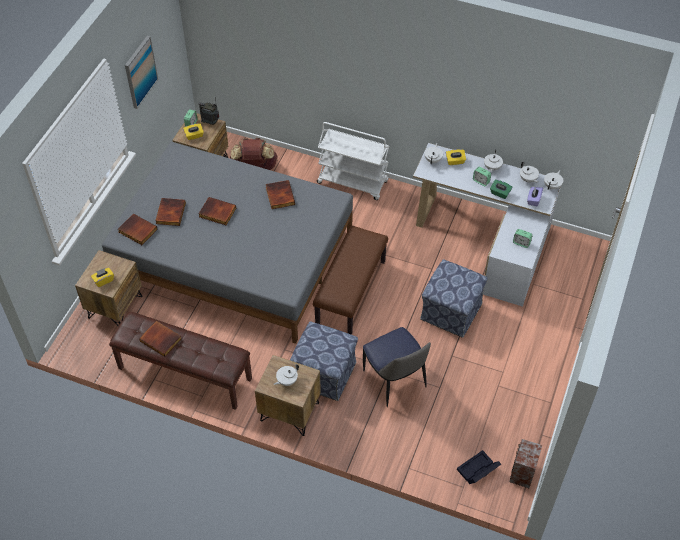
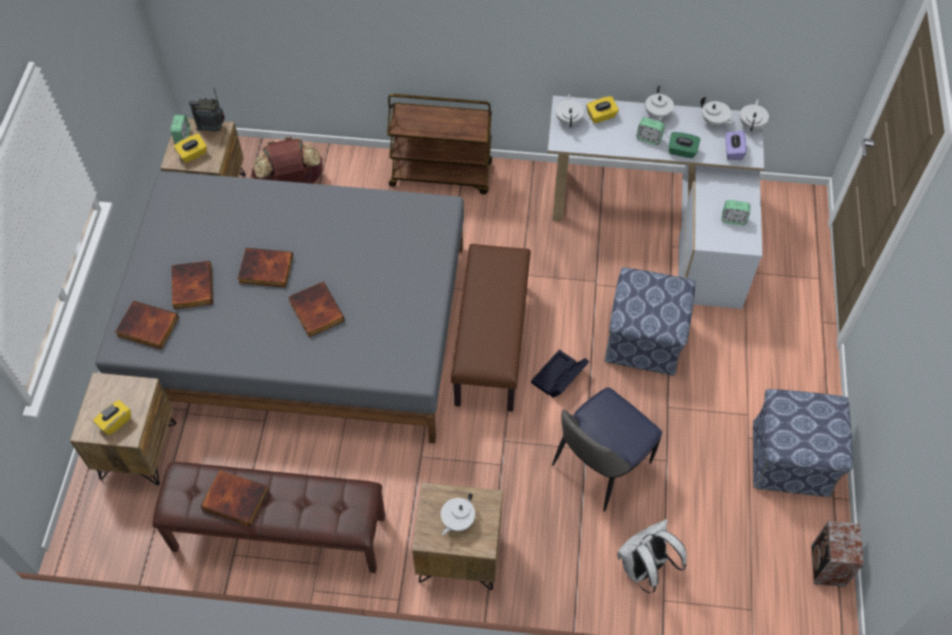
camera: 15 degrees left, 5 degrees up
picture [125,36,158,109] -> none
book [266,180,295,209] -> book moved to [288,281,345,337]
ottoman [290,322,358,401] -> ottoman moved to [753,389,853,497]
white cart [317,122,389,200] -> brown cart [387,94,492,195]
chair [363,327,431,407] -> chair turned 90 degrees clockwise [552,387,662,512]
black storage box [457,450,501,484] -> black storage box moved to [531,349,589,398]
none -> white backpack [617,519,687,593]

